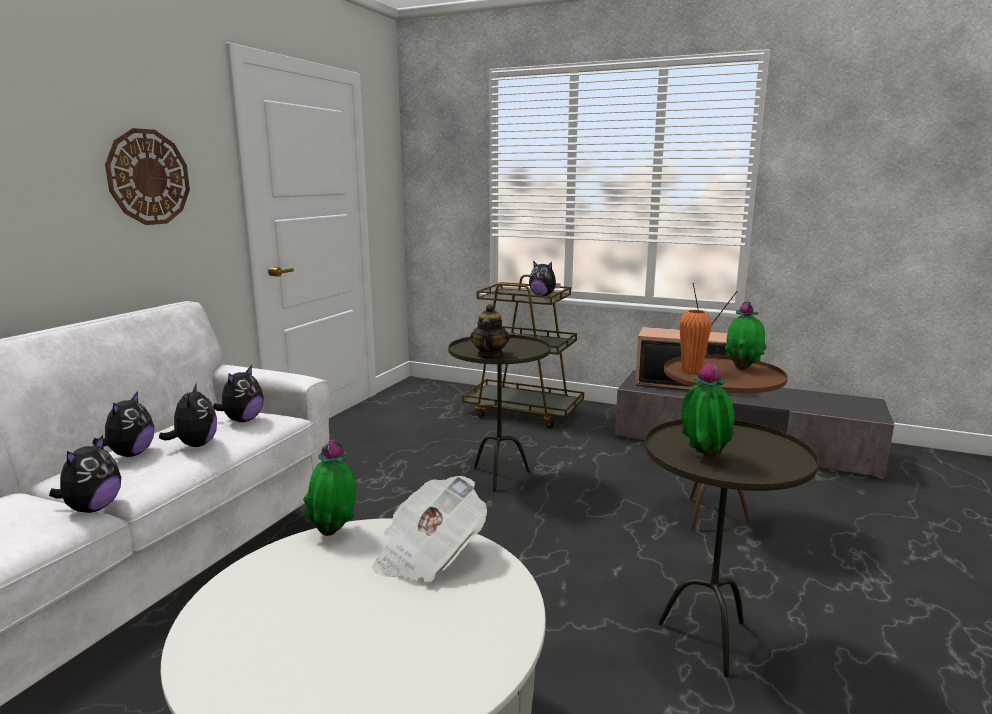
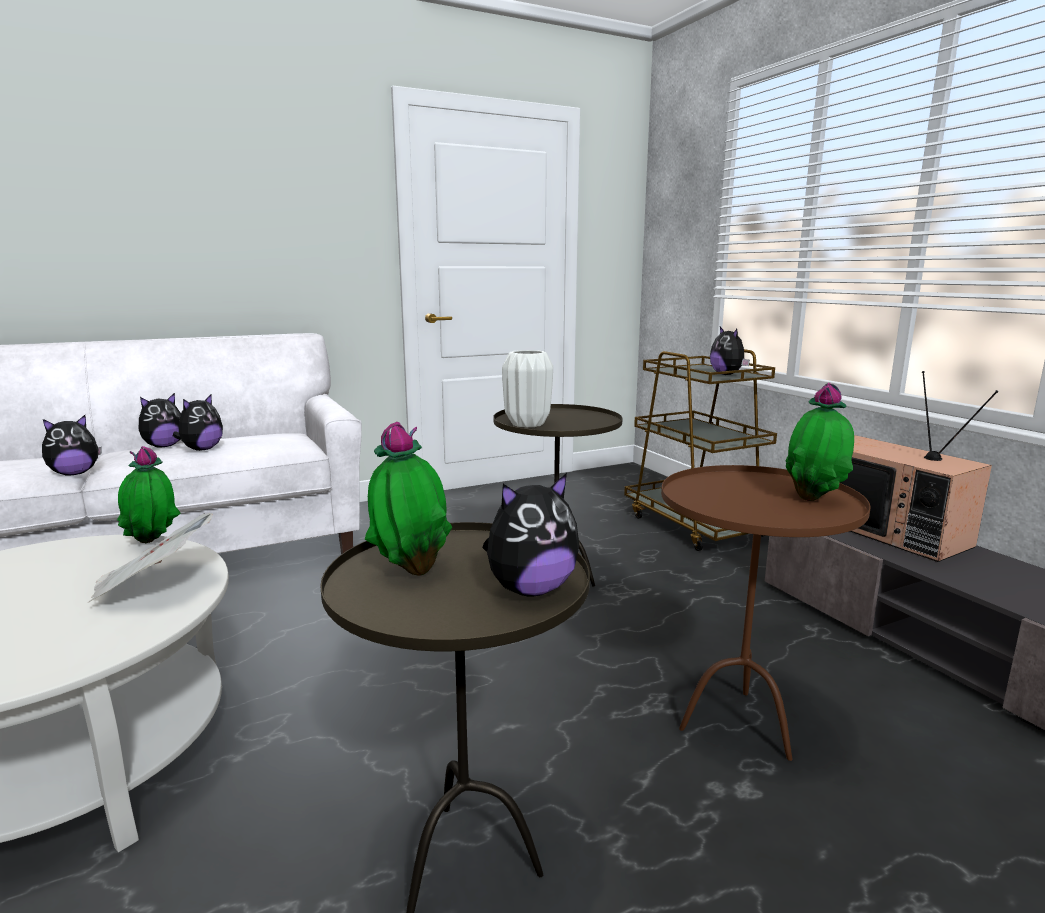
camera: 40 degrees right, 0 degrees up
wall clock [105,128,190,225] -> none
plush toy [213,365,264,422] -> plush toy moved to [482,473,580,596]
teapot [470,304,510,359] -> white vase [502,350,553,427]
orange vase [679,310,712,373] -> none

